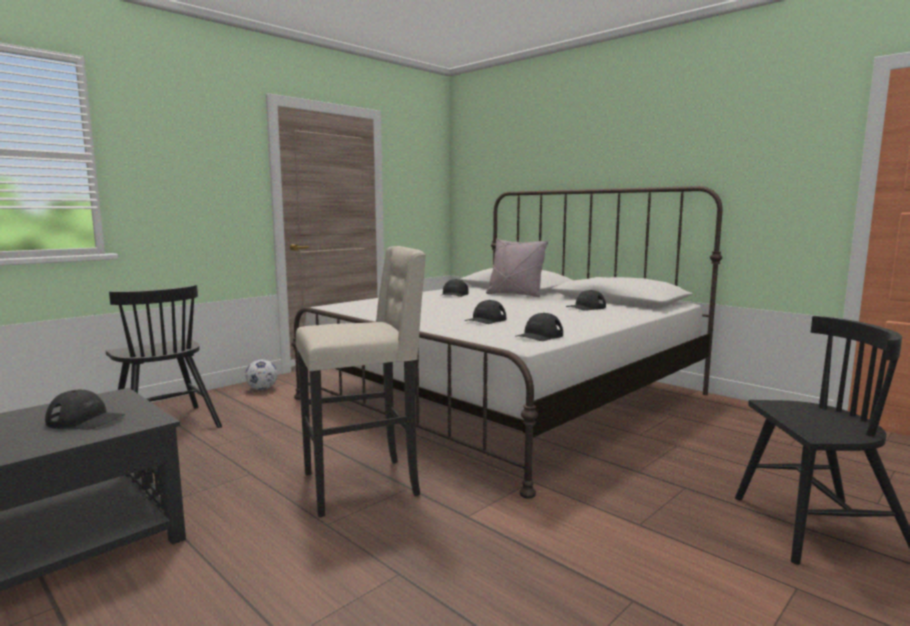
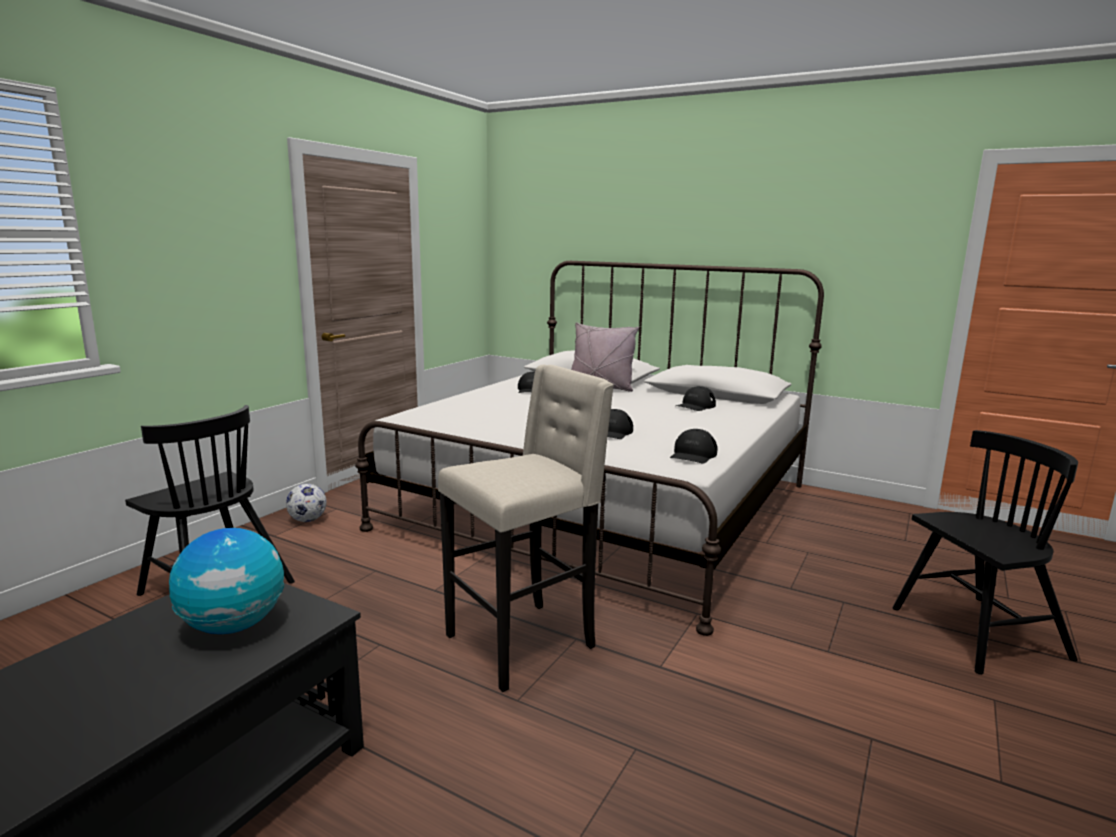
camera: 15 degrees left, 5 degrees up
black cap [45,390,125,430] -> globe [169,528,284,634]

